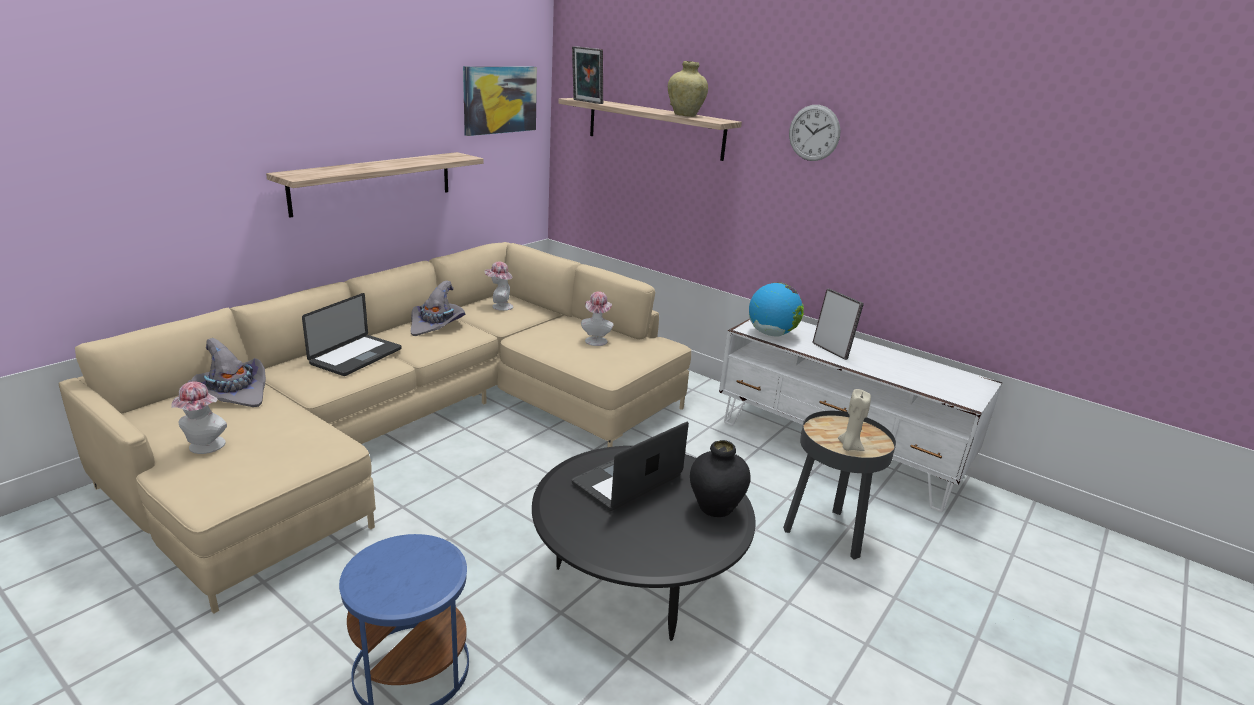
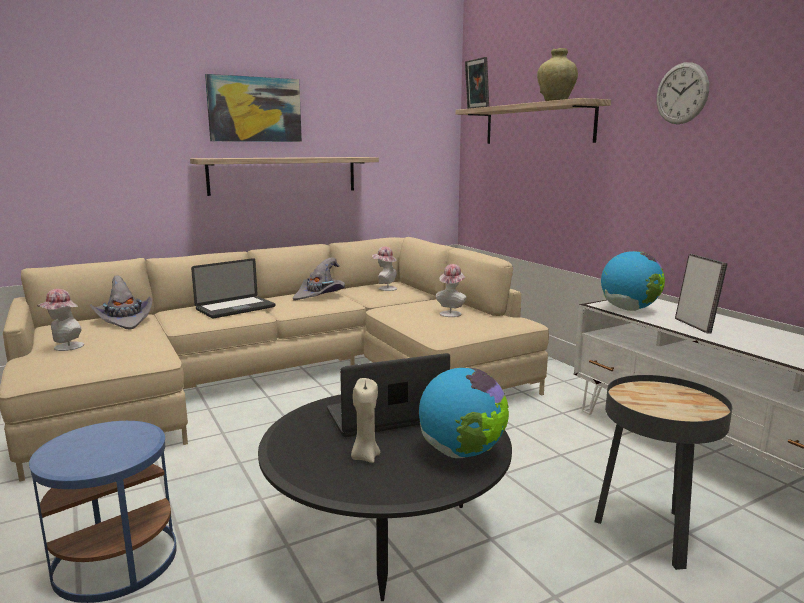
camera: 25 degrees right, 10 degrees down
picture [463,66,537,136] -> picture moved to [205,74,302,142]
black vase [690,440,751,517] -> globe [419,367,509,458]
beige candle [838,389,871,451] -> beige candle moved to [351,378,380,463]

